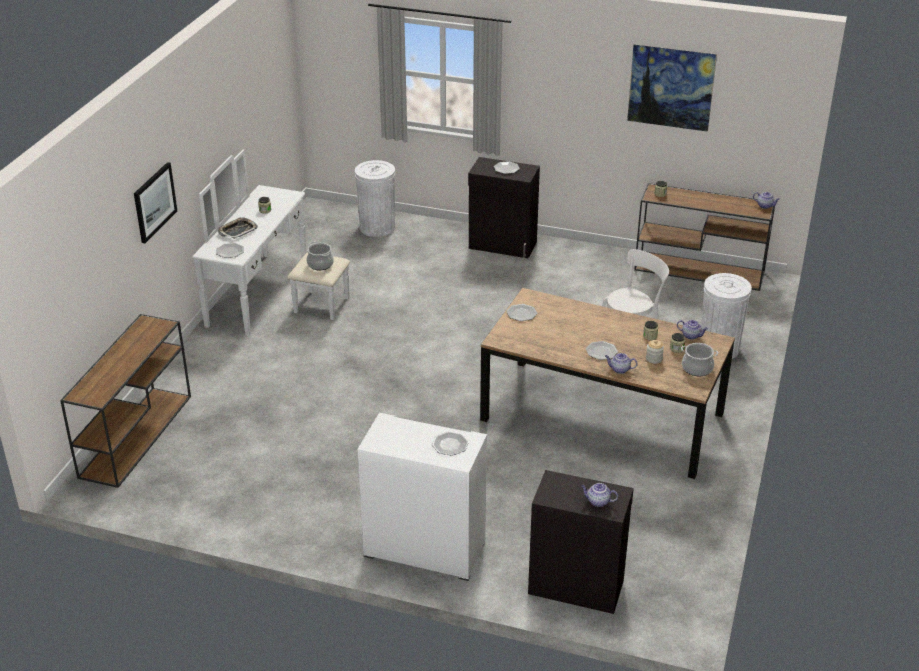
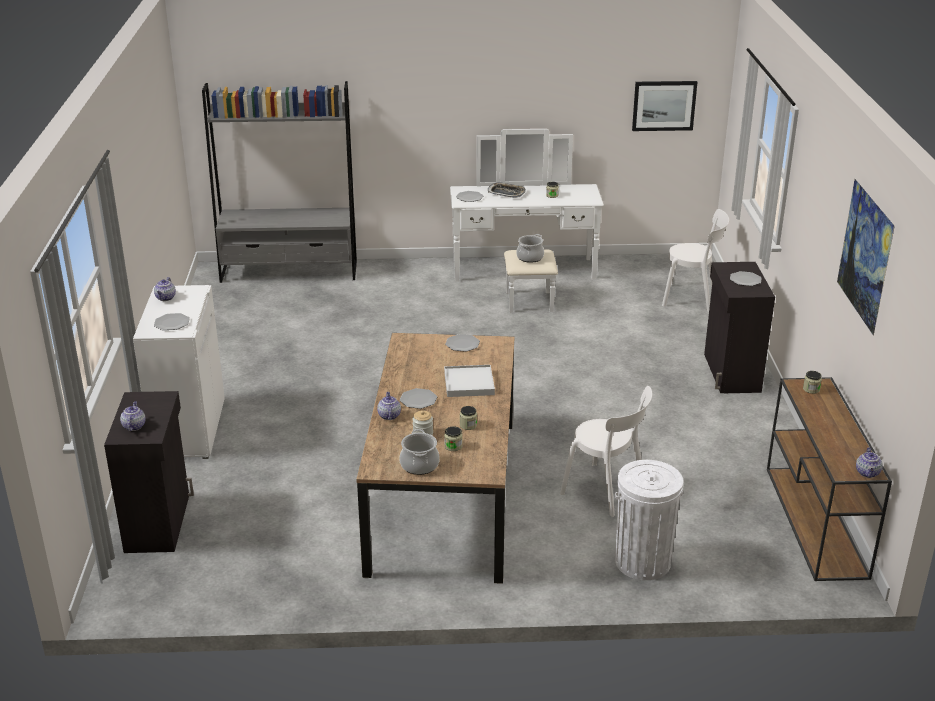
camera: 70 degrees right, 5 degrees down
brown console table [60,314,191,488] -> grey bookcase [202,81,357,283]
picture [134,162,177,243] -> picture moved to [632,81,697,131]
white trash can [355,160,395,237] -> white chair [662,209,729,312]
teapot [677,320,708,340] -> teapot moved to [154,277,176,301]
none -> white tray [444,365,495,397]

